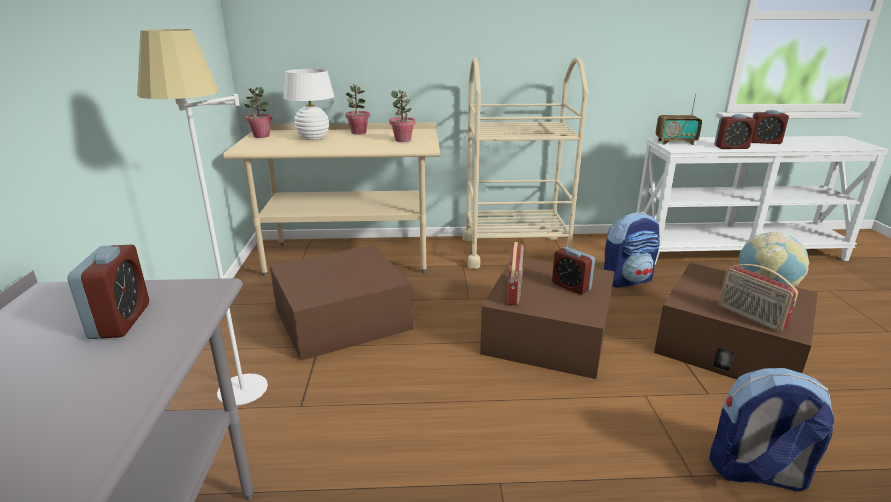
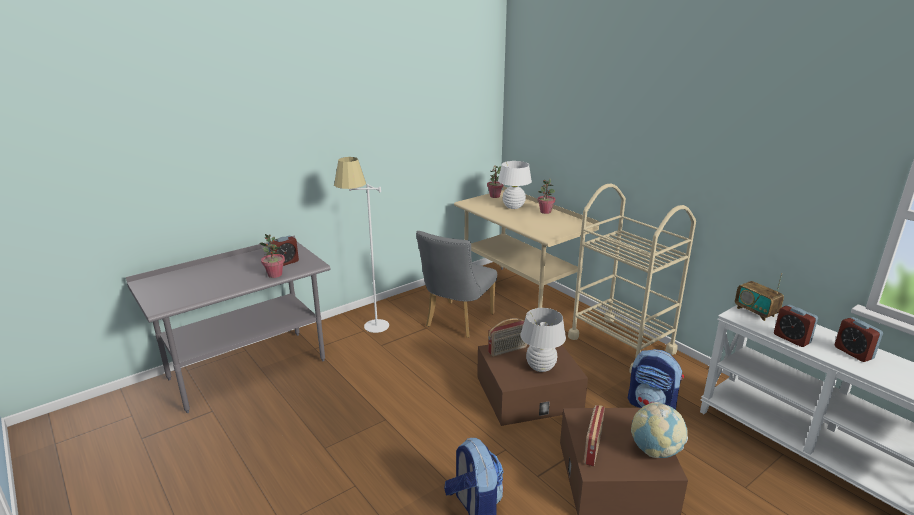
camera: 55 degrees right, 0 degrees up
brown storage box [270,245,413,361] -> grey chair [416,231,497,338]
potted plant [389,90,416,142] -> potted plant moved to [259,234,285,278]
alarm clock [552,247,595,294] -> white table lamp [521,308,566,372]

